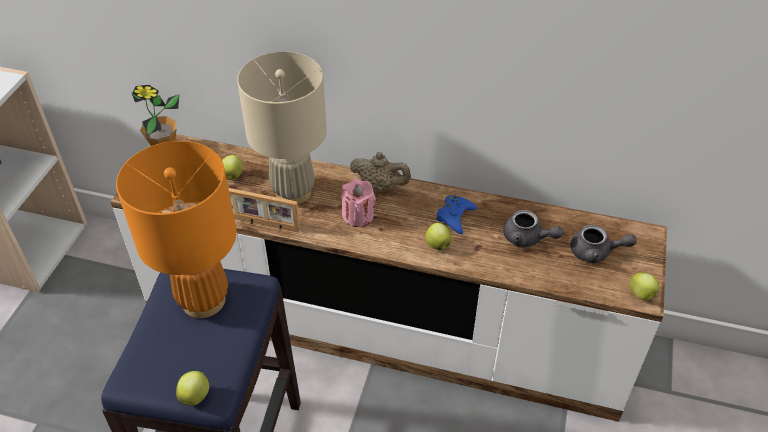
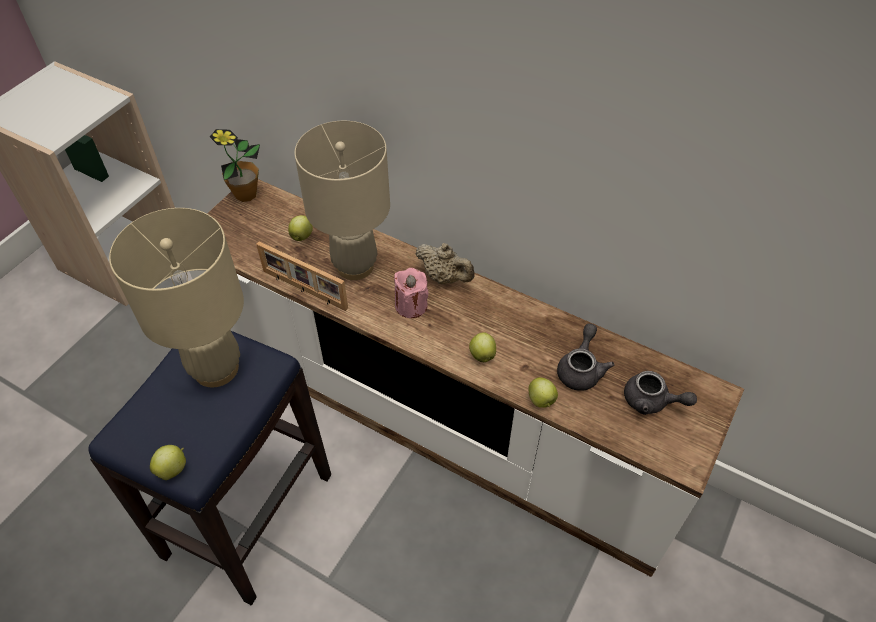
camera: 15 degrees right, 5 degrees up
orange table lamp [116,141,237,318] -> beige table lamp [109,208,244,387]
blue game controller [436,195,477,234] -> none
grey teapot [503,210,563,247] -> grey teapot turned 120 degrees counterclockwise [557,323,614,391]
apple [630,273,659,300] -> apple moved to [529,377,558,408]

